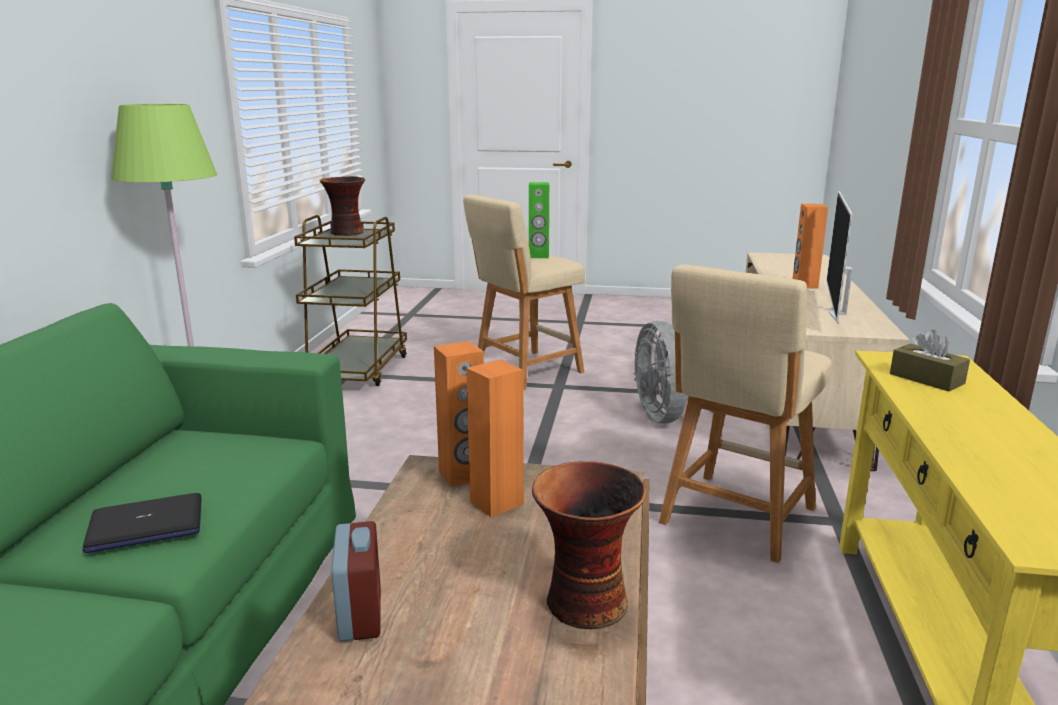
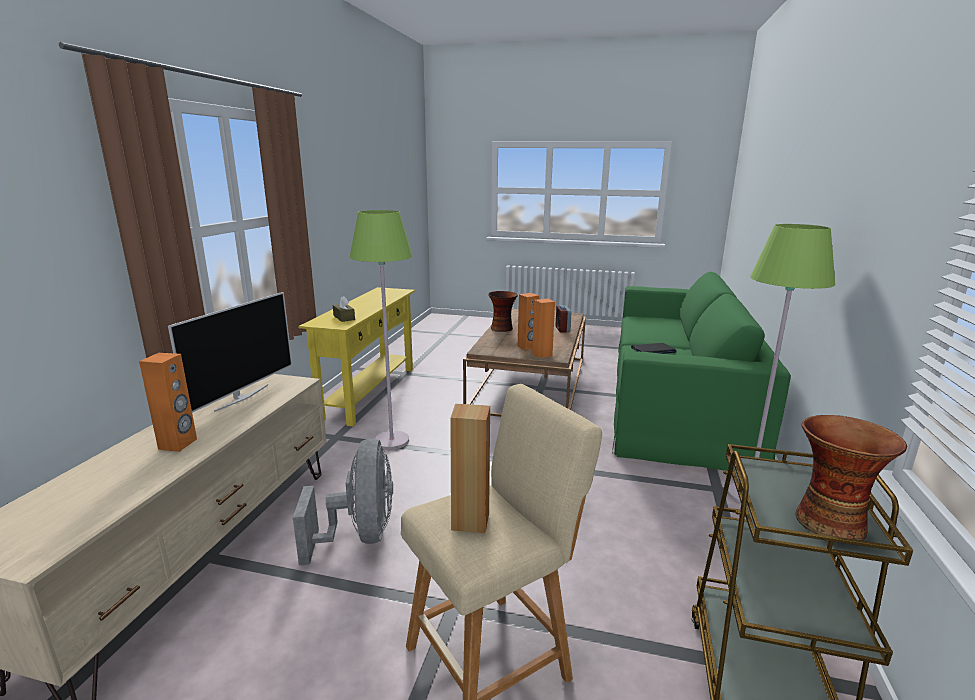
camera: 175 degrees left, 0 degrees up
green speaker [529,182,549,258] -> brown speaker [450,403,490,533]
beige stool [659,264,831,563] -> green floor lamp [350,210,412,450]

